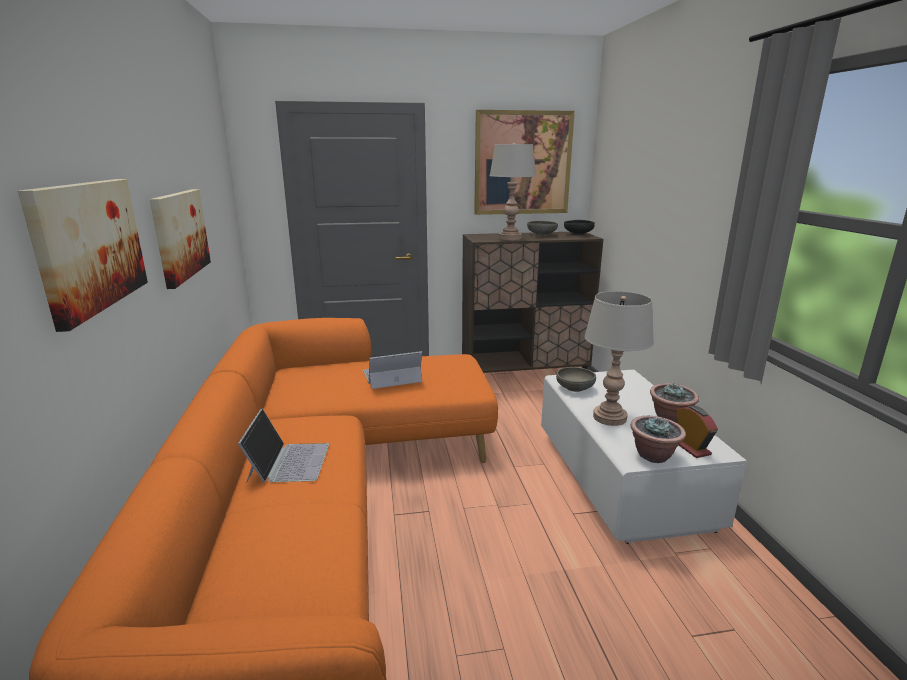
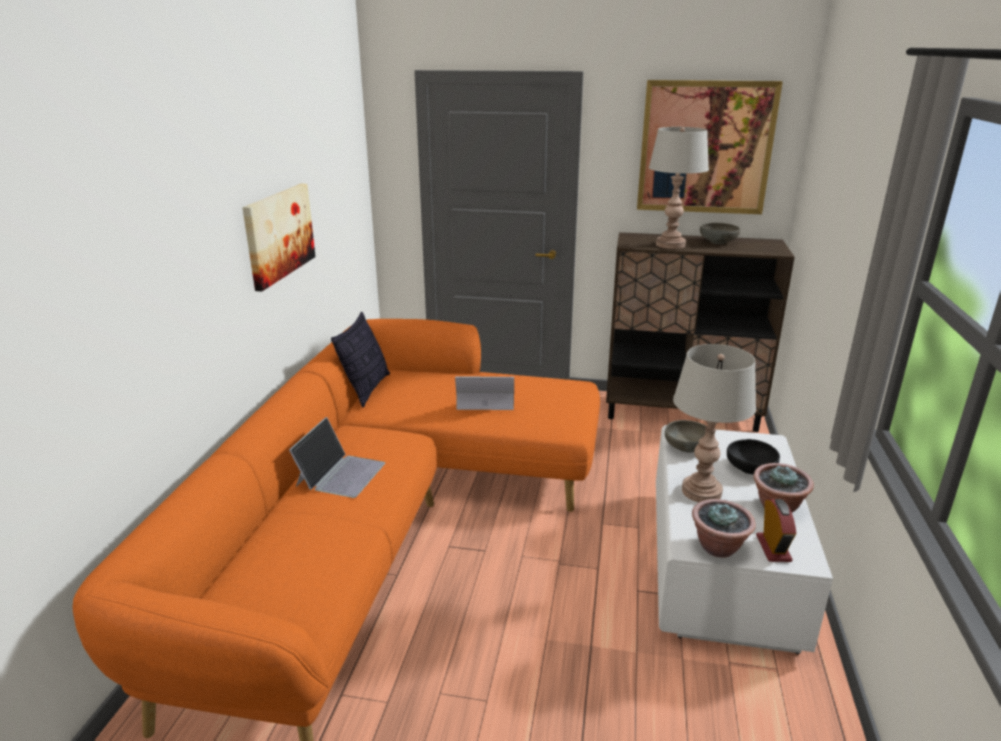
camera: 20 degrees right, 5 degrees up
picture [18,179,148,332] -> none
black bowl [564,220,595,235] -> black bowl moved to [727,439,780,474]
none -> pillow [331,312,390,407]

